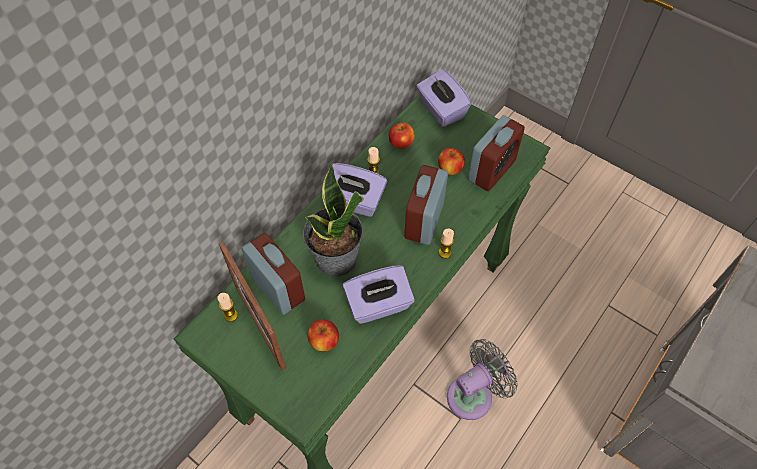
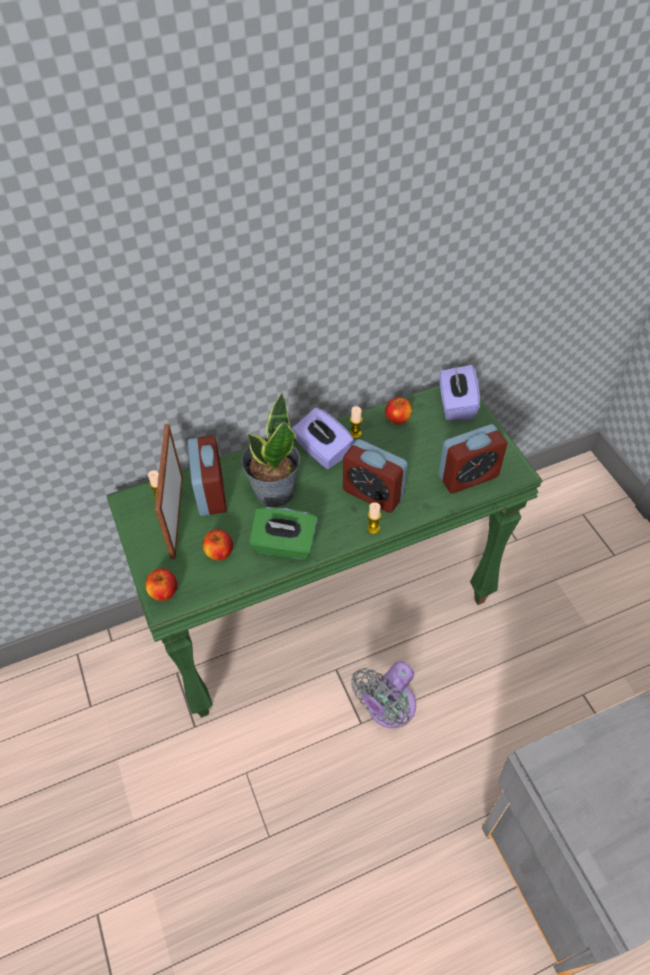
camera: 30 degrees right, 5 degrees down
purple tissue box [342,265,415,324] -> green tissue box [249,507,318,560]
alarm clock [404,165,448,245] -> alarm clock turned 105 degrees counterclockwise [343,439,408,513]
apple [438,148,465,175] -> apple moved to [145,568,177,601]
grey fan [447,339,518,420] -> grey fan turned 135 degrees clockwise [351,661,416,728]

